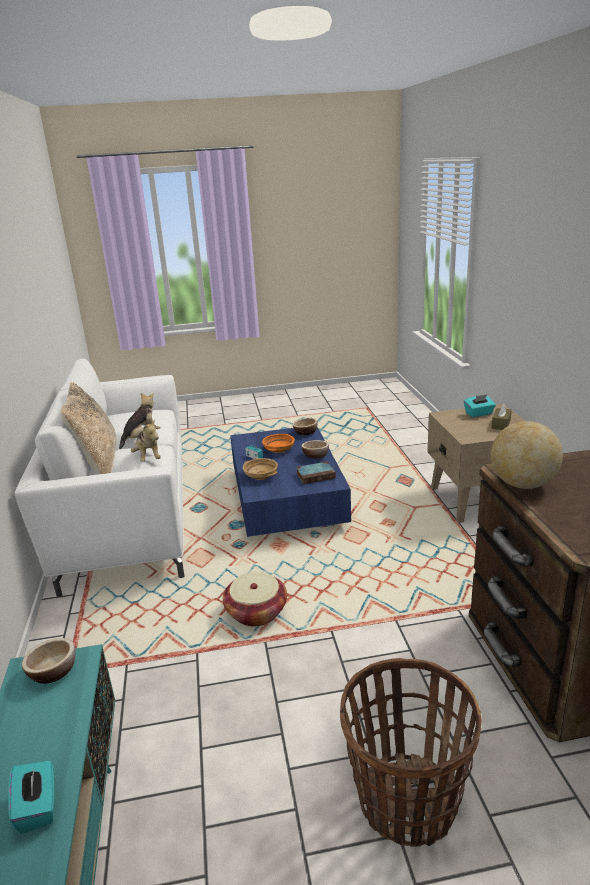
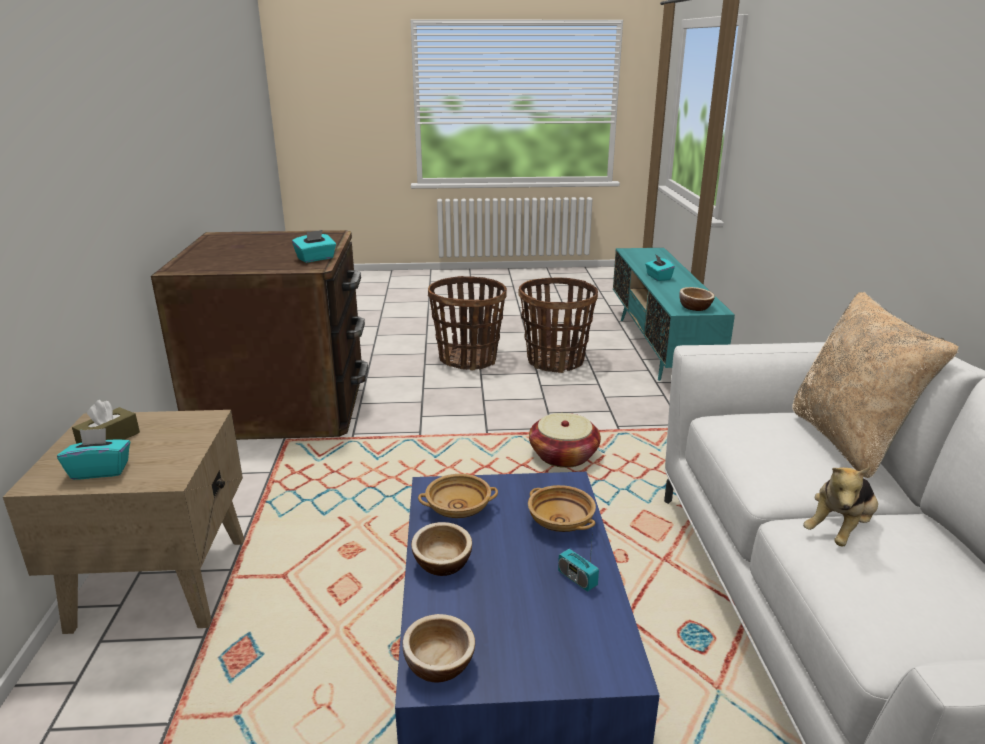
camera: 175 degrees left, 0 degrees up
plush toy [131,419,161,462] -> none
orange bowl [262,434,295,453] -> none
book [296,462,336,484] -> beige bowl [418,474,498,518]
globe [491,421,563,489] -> turquoise tissue box [292,230,336,263]
none -> basket [518,278,598,373]

